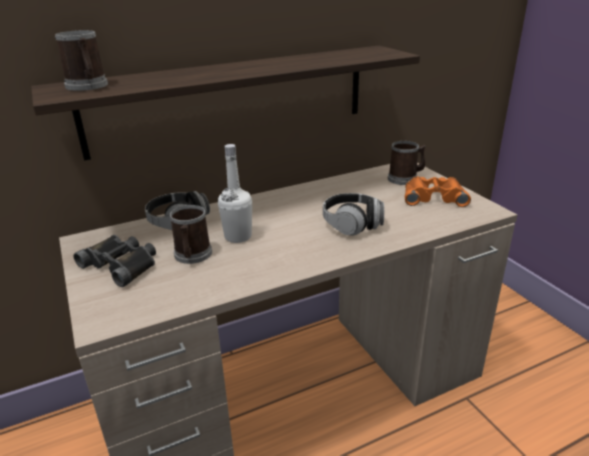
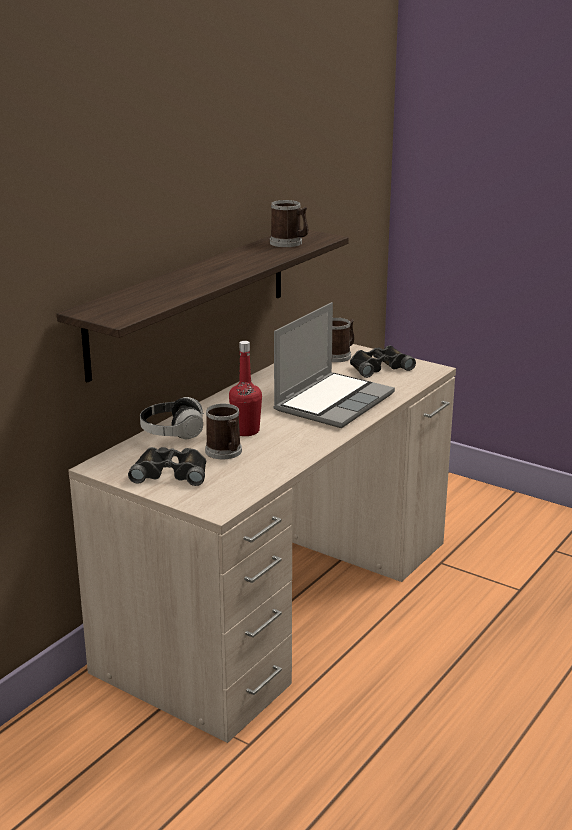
camera: 30 degrees left, 5 degrees down
mug [55,30,108,91] -> mug moved to [270,200,308,247]
white bottle [218,144,252,243] -> red bottle [229,341,262,436]
headphones [323,193,384,235] -> laptop [273,302,395,428]
orange binoculars [405,177,471,207] -> black binoculars [350,345,416,378]

